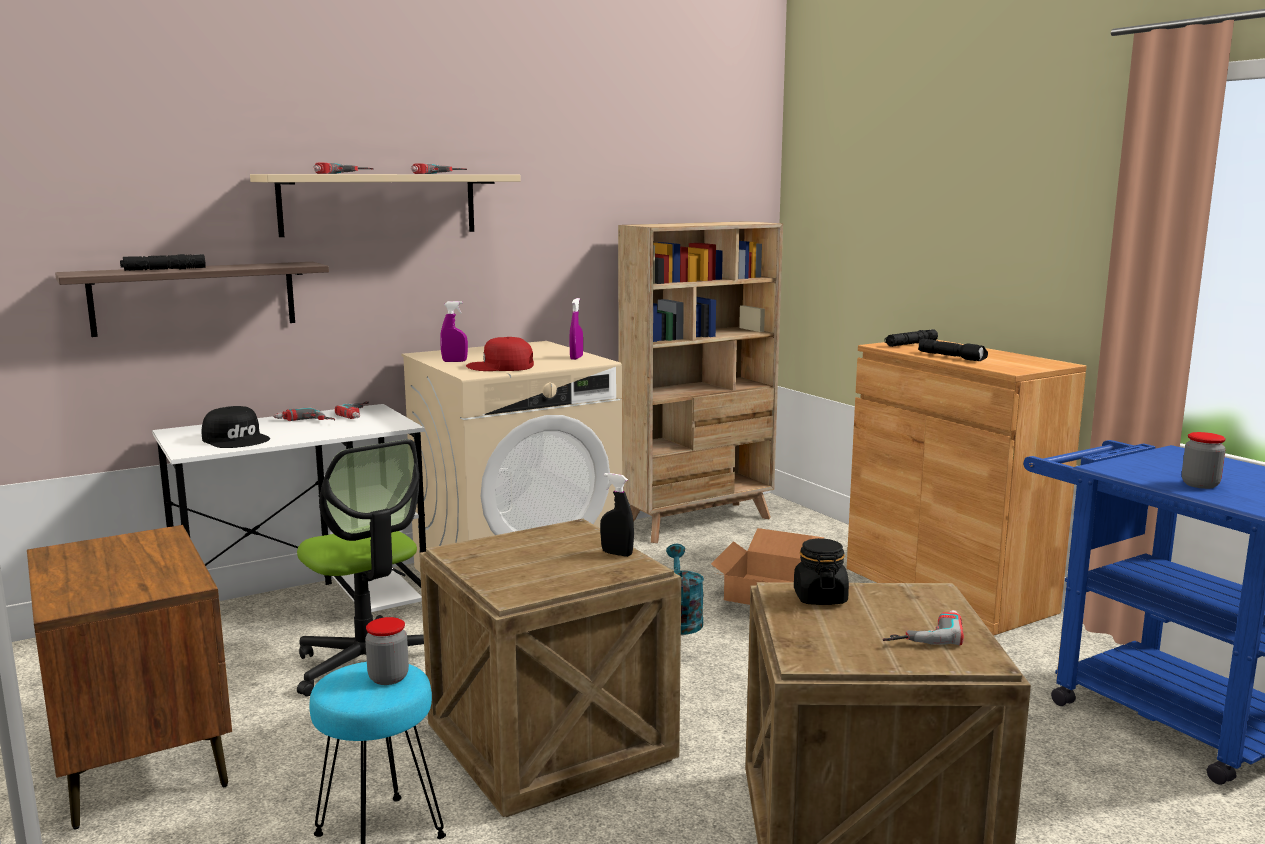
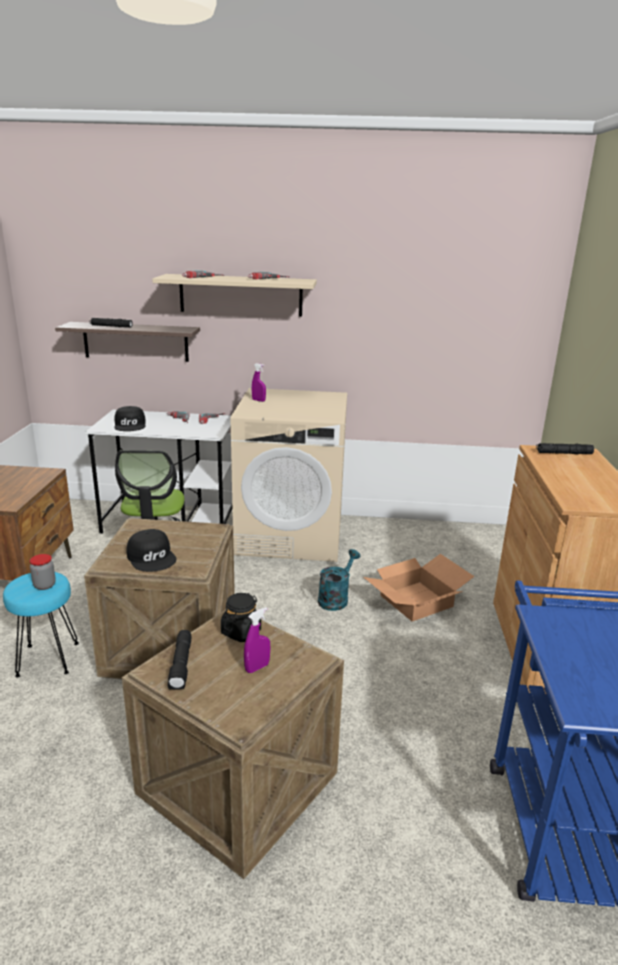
camera: 35 degrees right, 10 degrees up
red cap [466,337,534,371] -> none
purple spray bottle [569,298,583,360] -> purple spray bottle moved to [244,607,270,673]
black spray bottle [600,473,634,557] -> none
beige bookcase [618,221,783,543] -> none
power drill [883,610,964,646] -> none
black flashlight [918,339,988,361] -> black flashlight moved to [167,630,192,690]
jar [1182,432,1226,489] -> none
none -> black cap [126,529,176,572]

